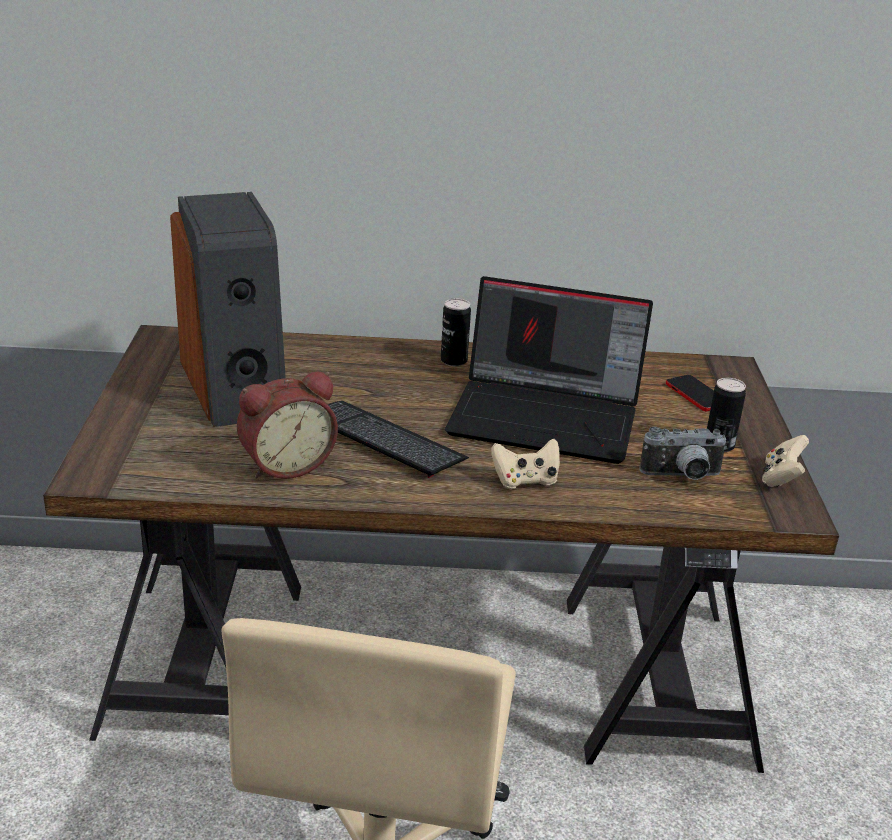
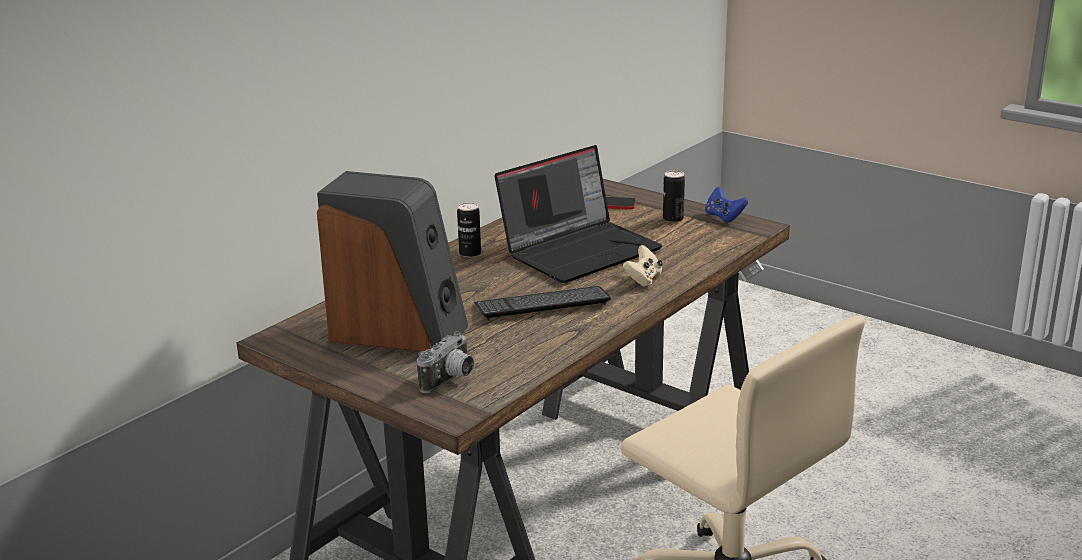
camera: 50 degrees left, 5 degrees down
alarm clock [237,372,338,479] -> none
camera [639,427,727,480] -> camera moved to [417,332,474,393]
beige game controller [762,435,809,487] -> blue game controller [705,187,748,223]

